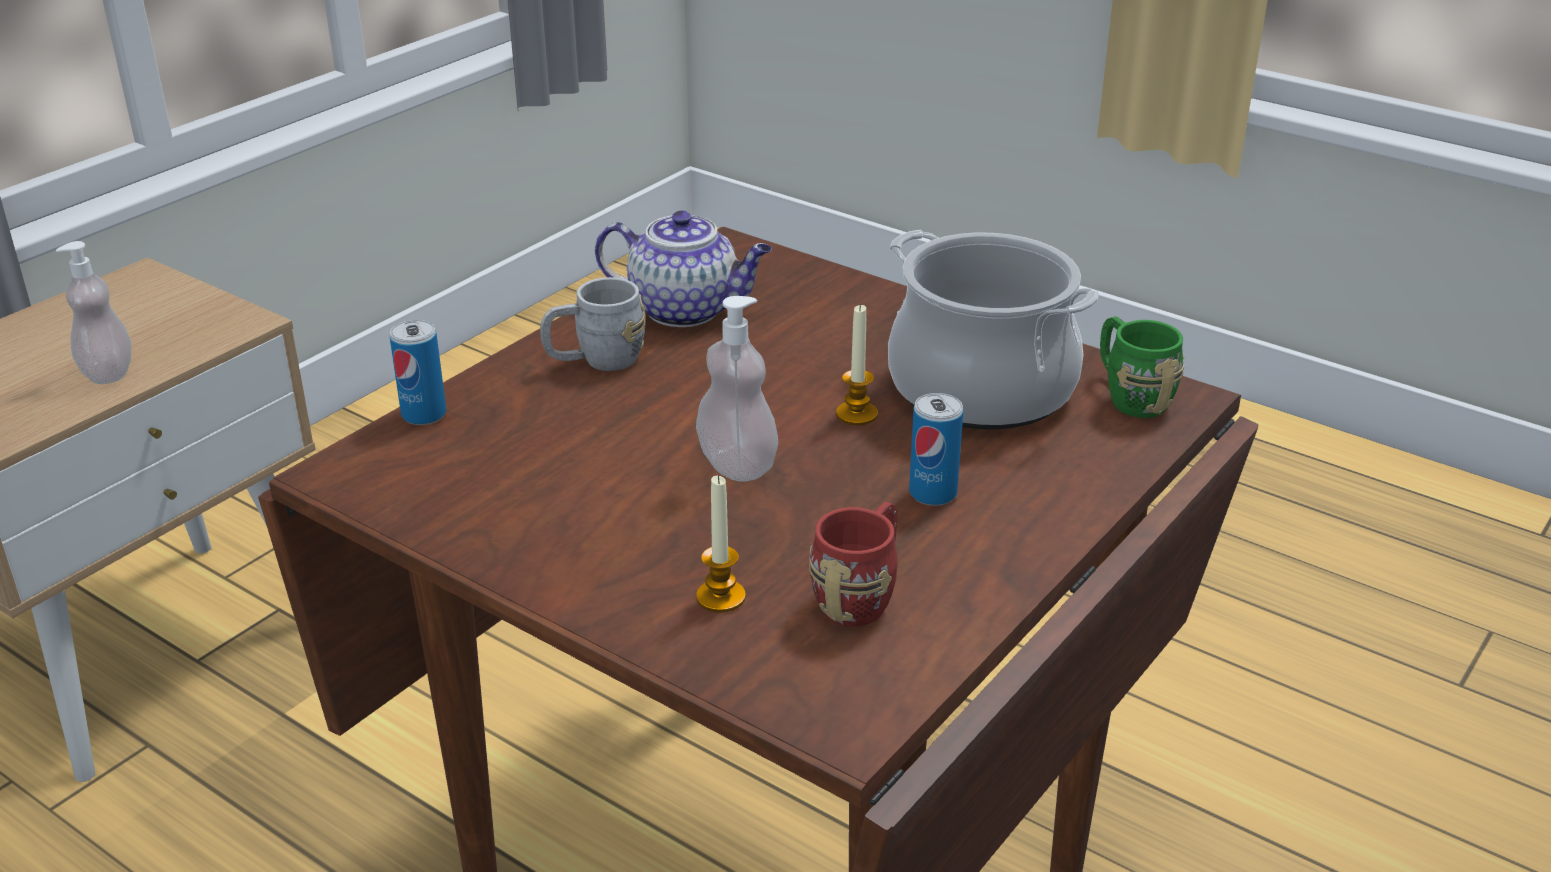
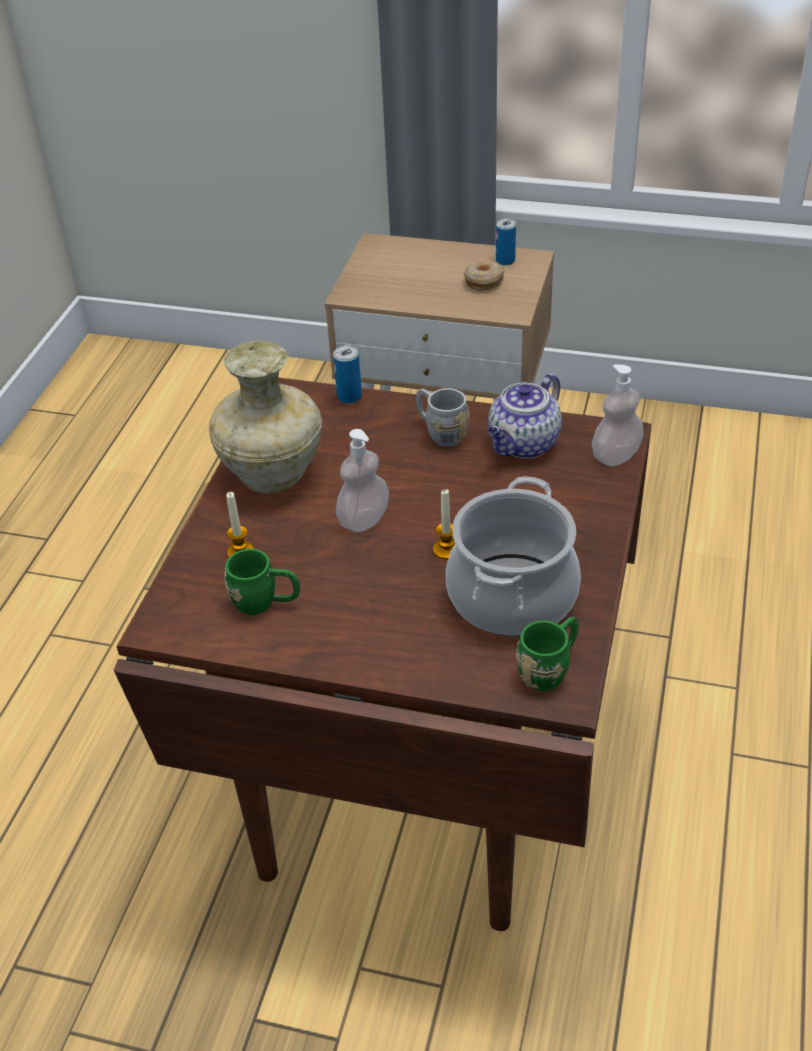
camera: 70 degrees right, 10 degrees up
soap dispenser [56,241,131,384] -> soap dispenser moved to [592,364,644,466]
teapot [595,210,772,327] -> teapot turned 45 degrees clockwise [488,373,562,459]
red mug [809,502,898,627] -> green mug [224,549,300,615]
can [909,393,963,506] -> can moved to [496,218,516,265]
none -> beige vase [209,341,322,493]
none -> donut [464,261,505,291]

